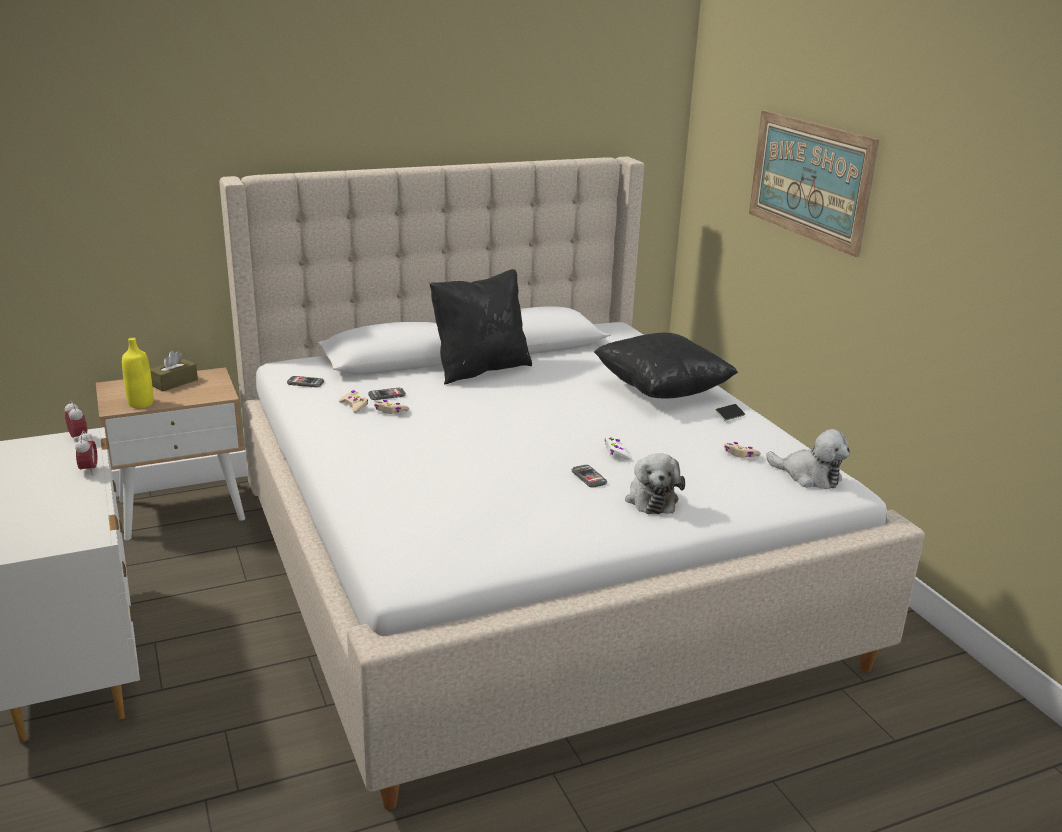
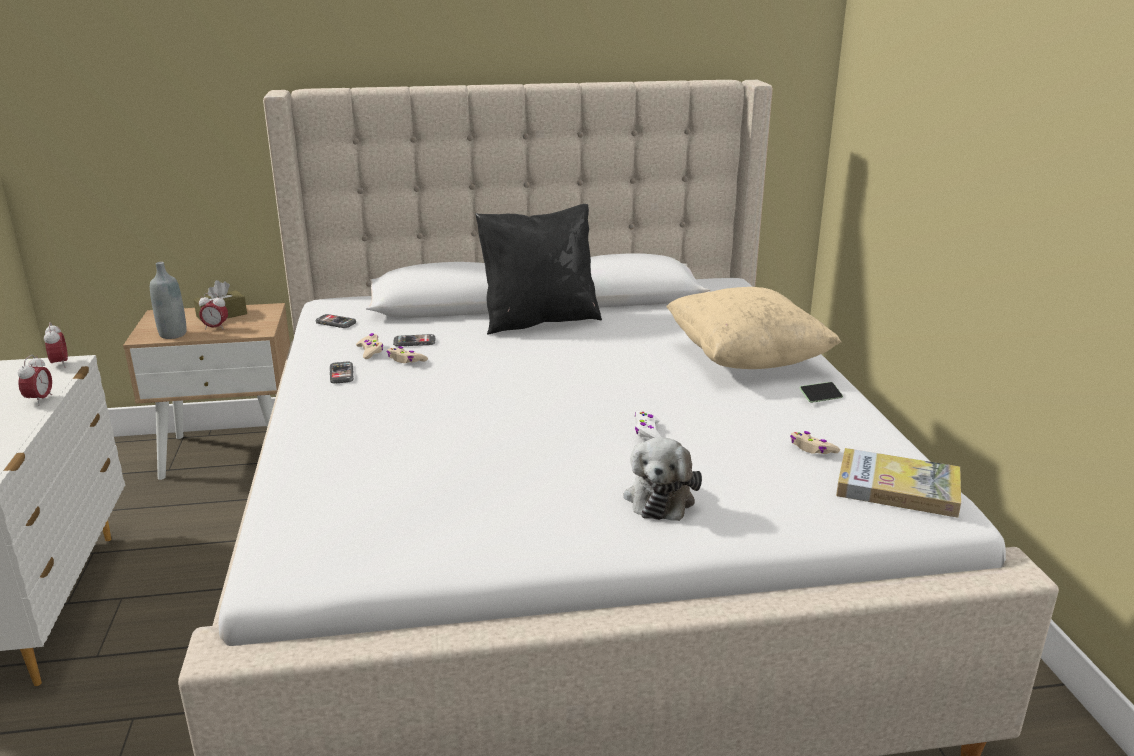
camera: 15 degrees right, 0 degrees up
yellow bottle [122,338,153,408] -> grey bottle [150,262,187,339]
phone [572,465,607,488] -> phone moved to [330,361,354,384]
black pillow [594,333,738,399] -> beige pillow [666,287,841,369]
picture [749,110,879,257] -> none
plush toy [766,429,850,489] -> book [836,448,961,517]
none -> alarm clock [199,293,228,330]

